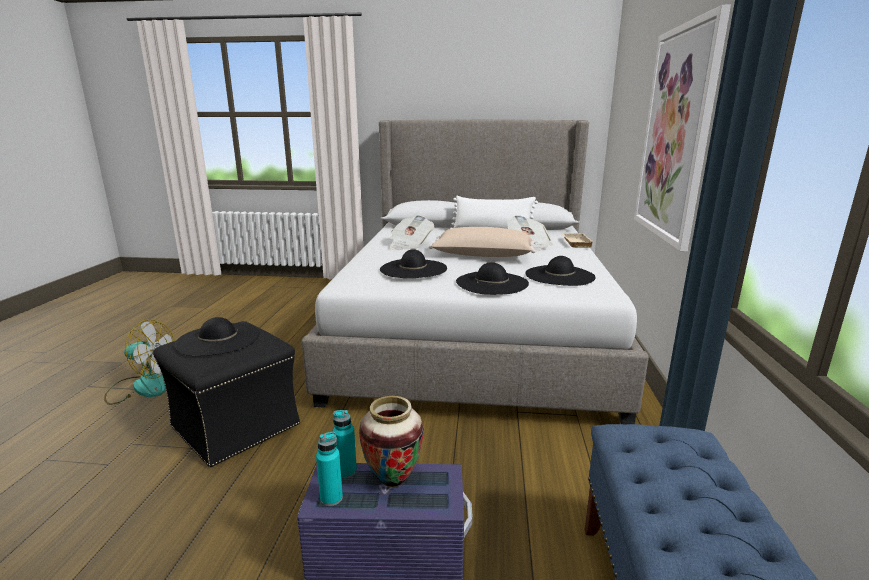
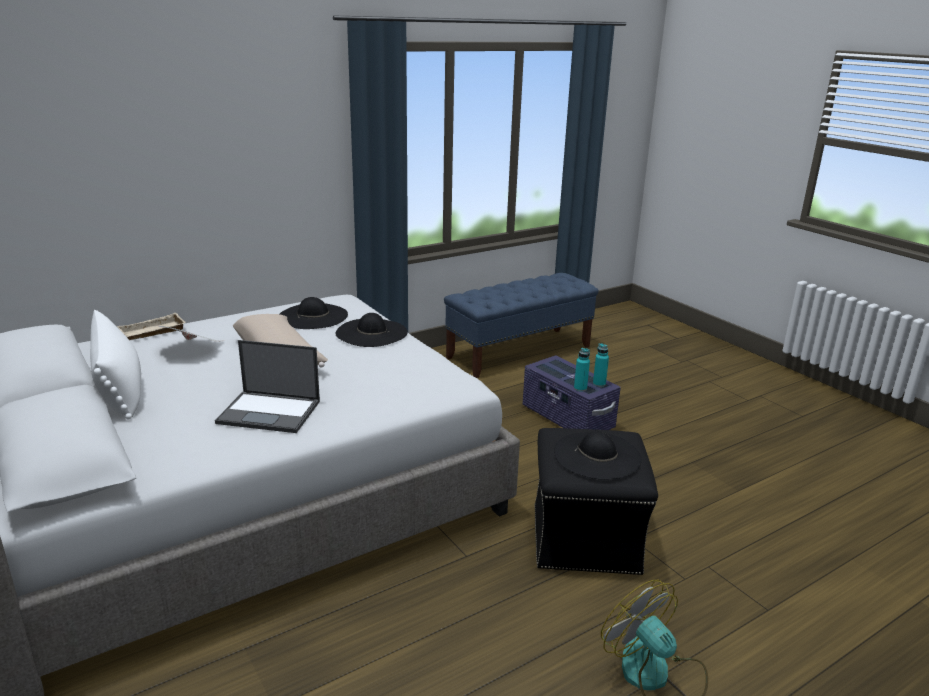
camera: 130 degrees left, 5 degrees up
vase [359,396,424,488] -> none
black hat [380,249,447,278] -> none
newspaper [390,215,434,250] -> laptop [215,340,320,433]
picture [634,4,731,251] -> none

